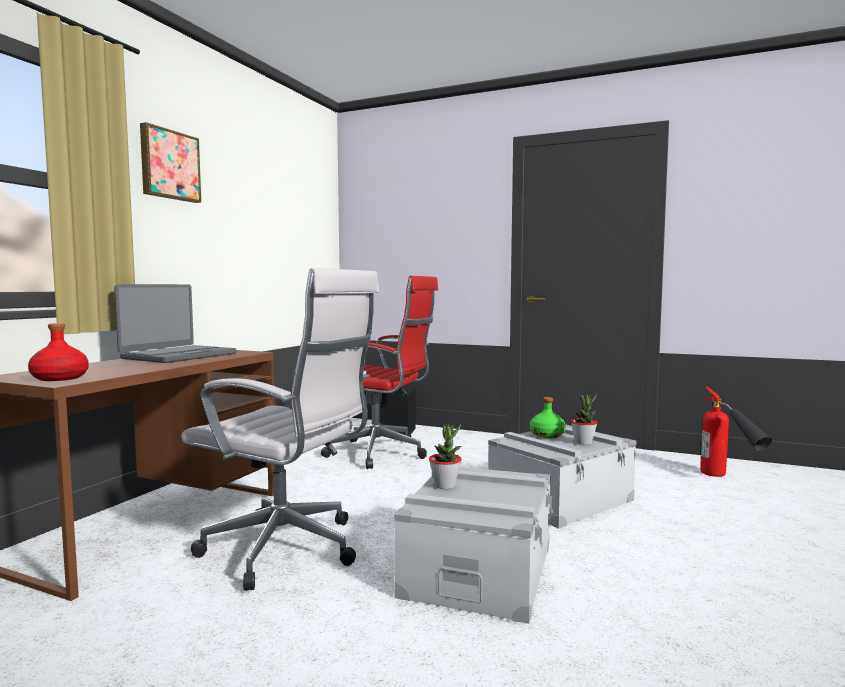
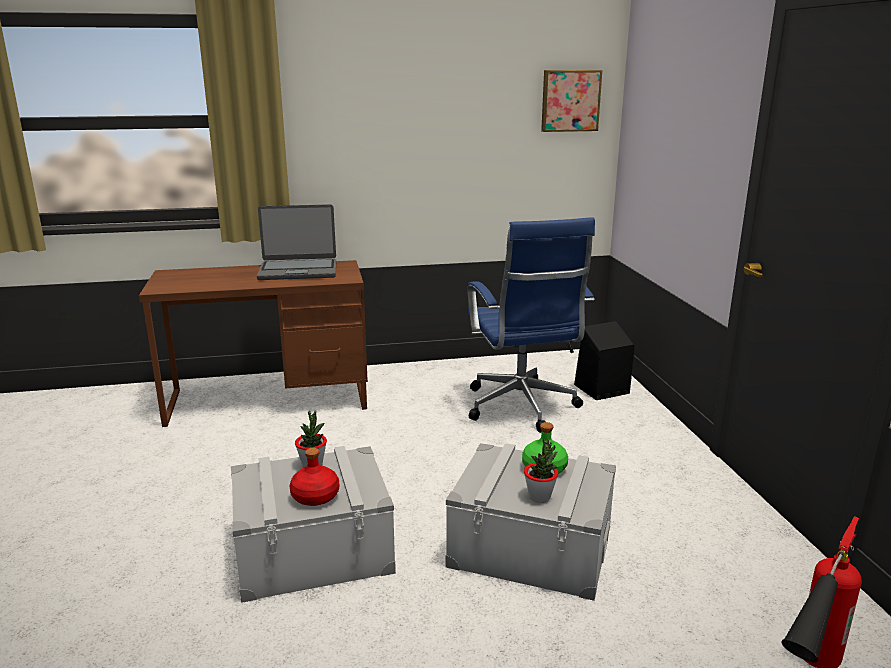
camera: 55 degrees right, 15 degrees up
red bottle [28,323,89,381] -> red bottle moved to [290,448,339,506]
picture [140,122,201,203] -> picture moved to [541,70,602,132]
white office chair [181,268,379,591] -> none
red office chair [321,276,438,469] -> blue office chair [467,217,595,433]

